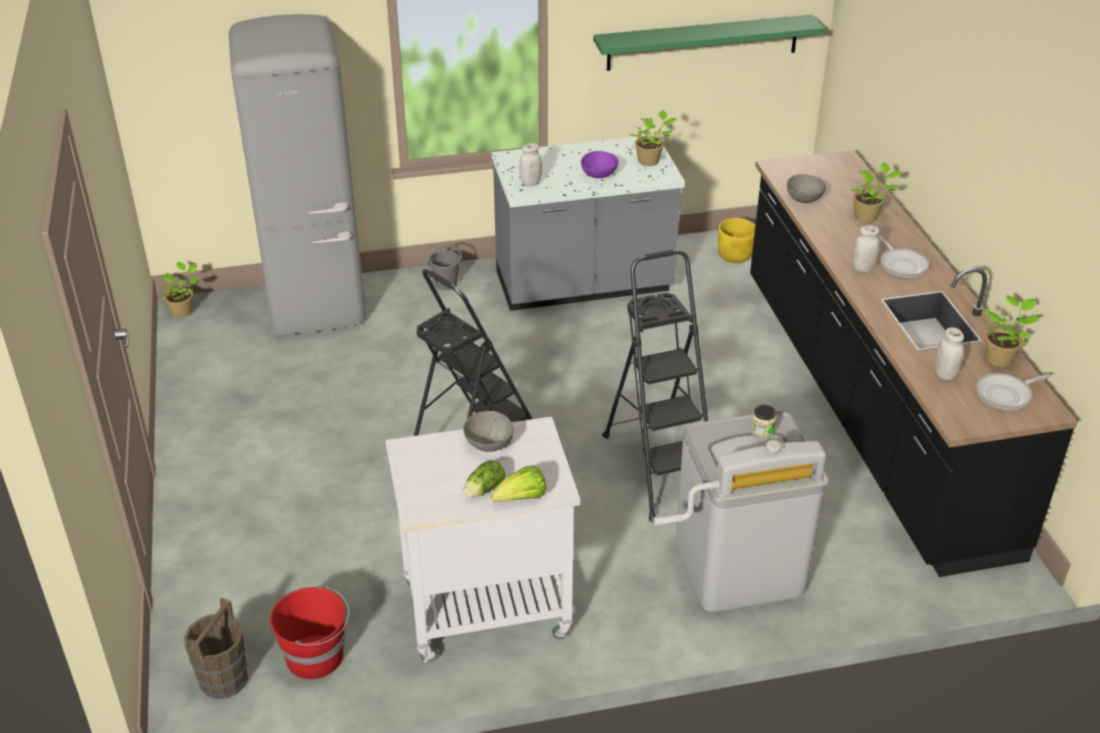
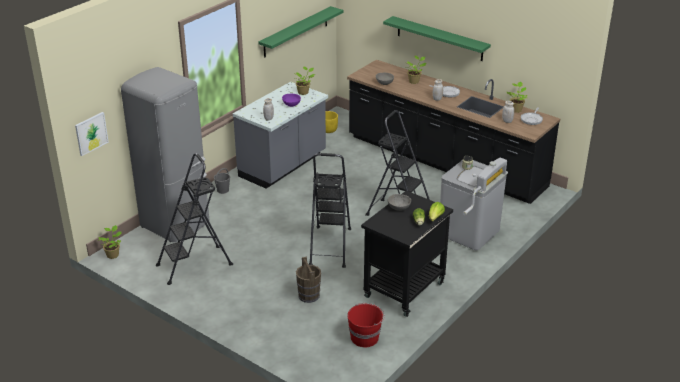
camera: 40 degrees left, 5 degrees down
brown bucket [184,598,248,699] -> brown bucket moved to [296,256,321,303]
white cart [385,416,580,663] -> black cart [361,191,453,317]
none -> picture [75,112,109,156]
none -> step ladder [156,153,233,285]
none -> green shelf [383,16,491,61]

